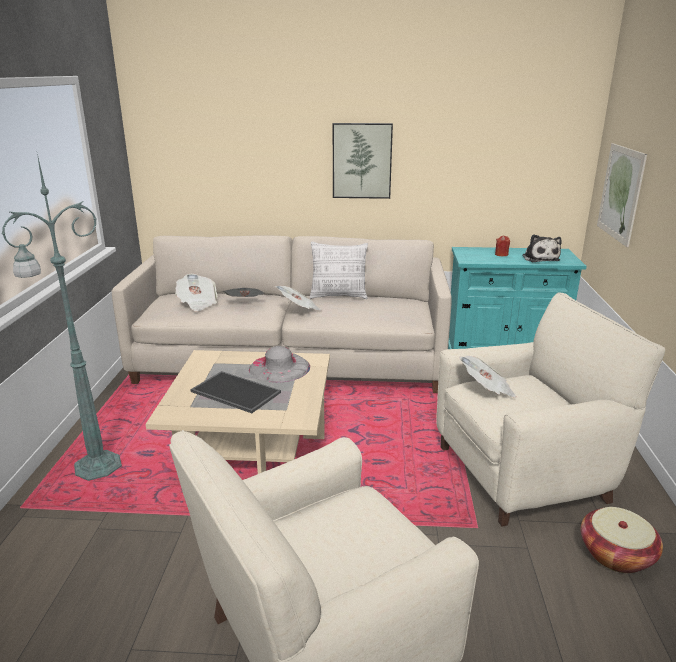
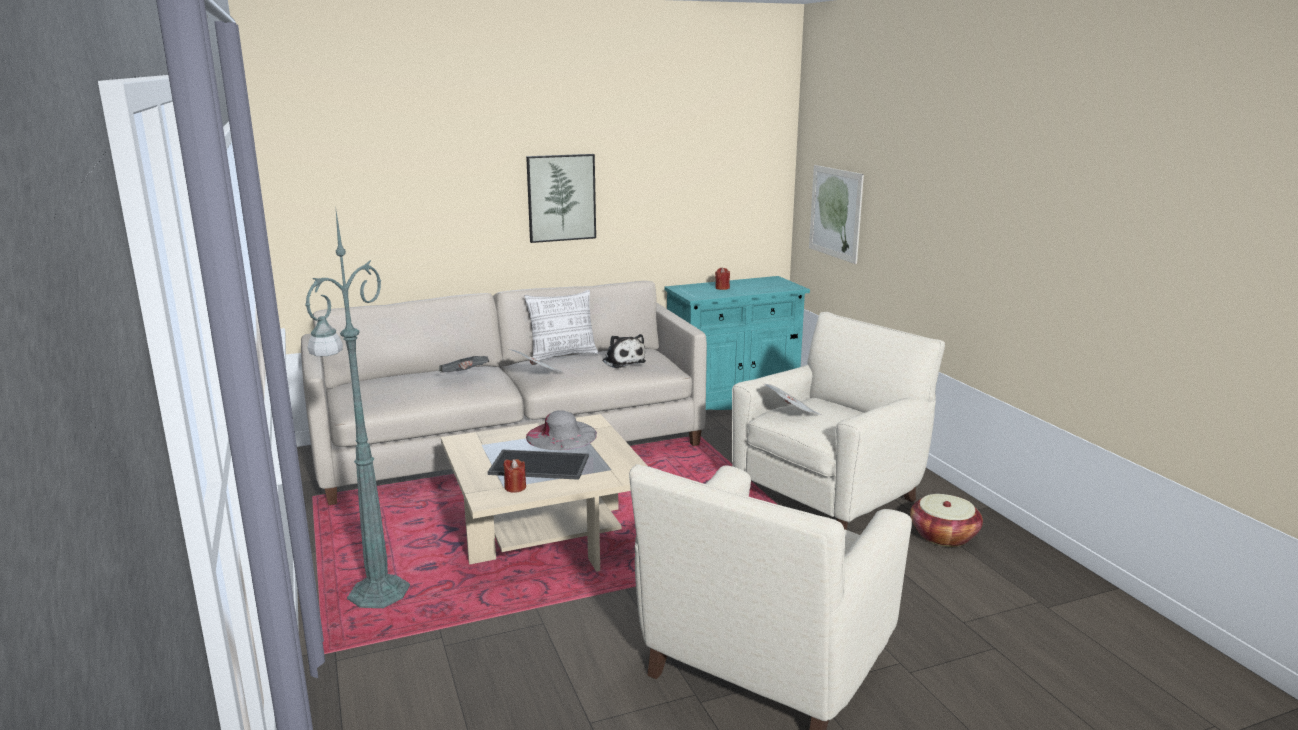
camera: 25 degrees left, 5 degrees down
newspaper [175,273,217,311] -> none
plush toy [522,234,562,262] -> plush toy moved to [602,334,646,368]
none -> red candle [503,459,526,493]

